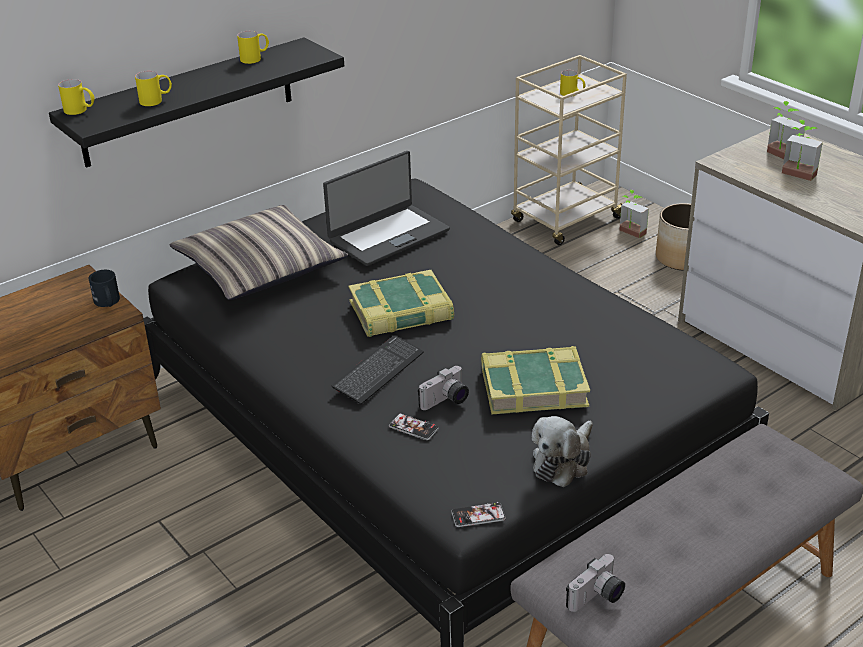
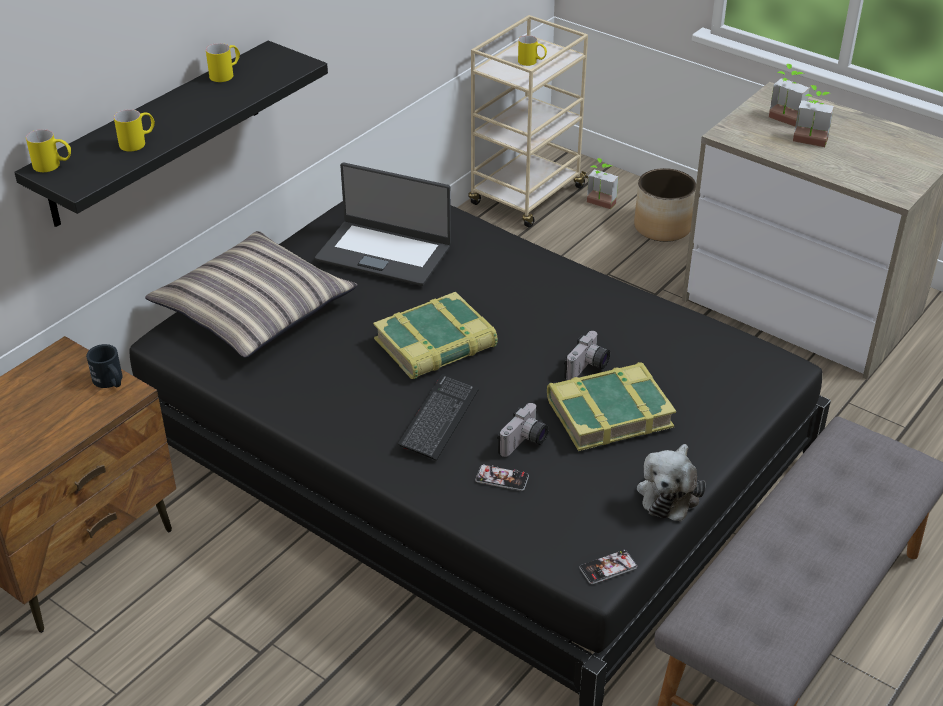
camera: 15 degrees left, 5 degrees up
laptop [323,151,450,266] -> laptop turned 75 degrees clockwise [315,163,451,286]
camera [566,554,625,612] -> camera moved to [564,331,610,380]

